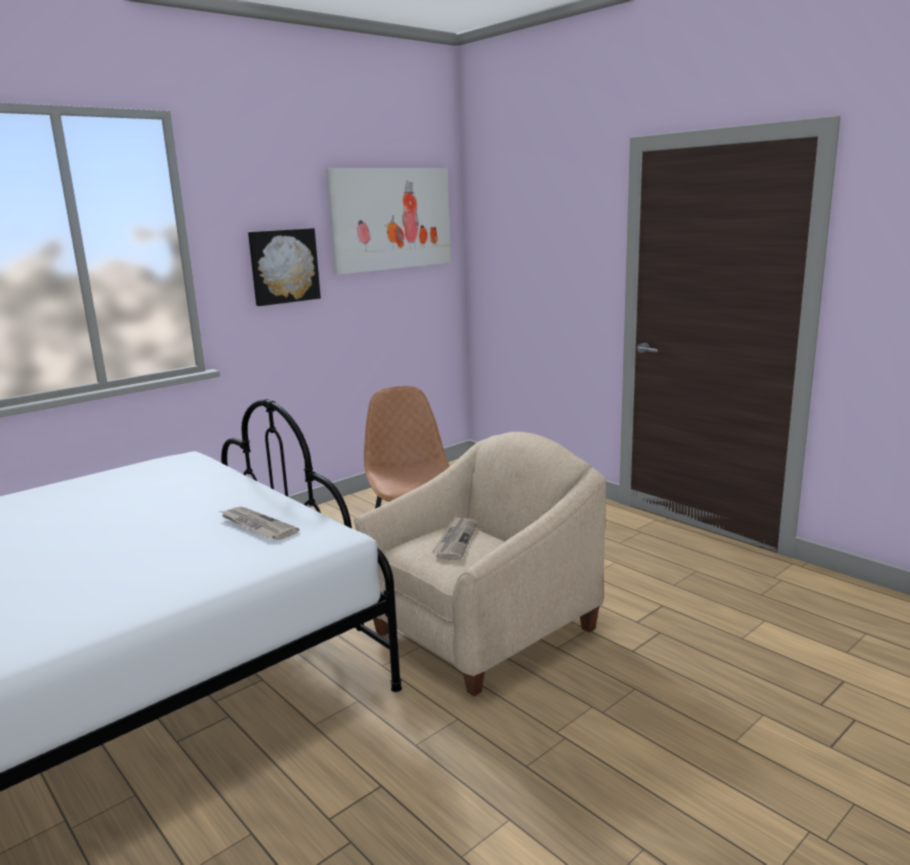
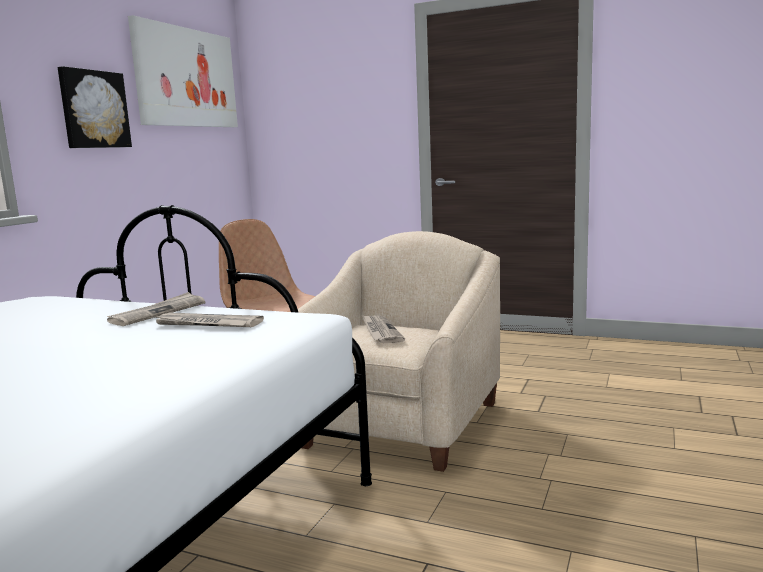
camera: 25 degrees left, 5 degrees down
none -> newspaper [107,292,205,326]

